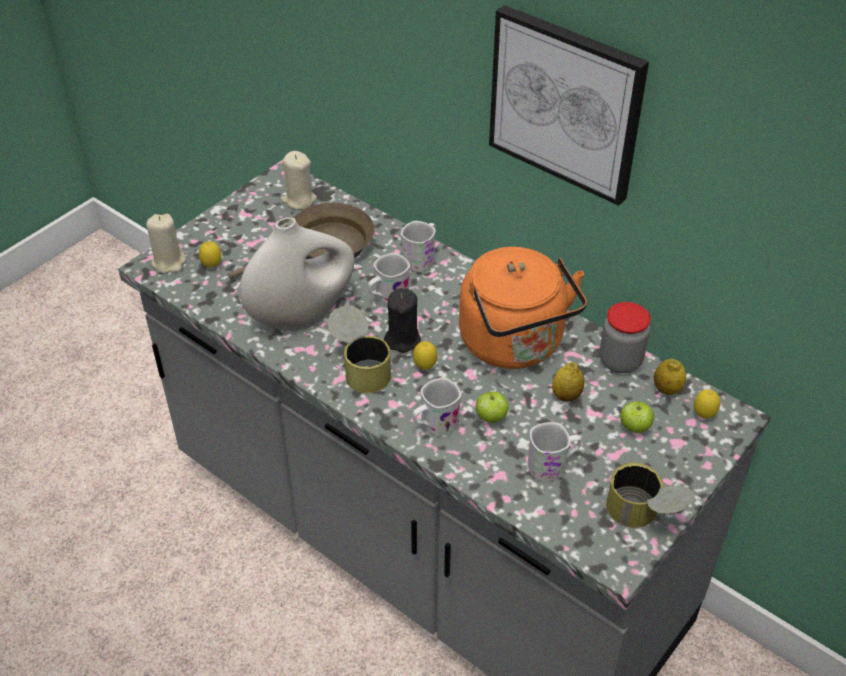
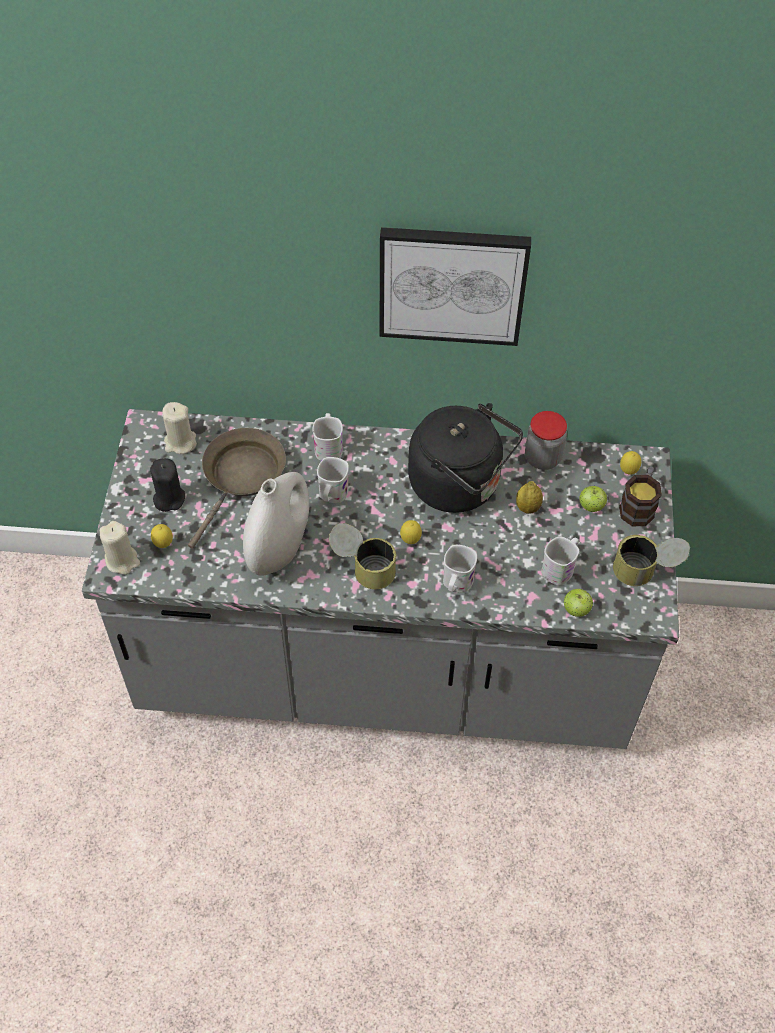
camera: 35 degrees left, 10 degrees up
black candle [384,288,421,353] -> black candle moved to [150,458,185,512]
orange kettle [459,247,587,369] -> black kettle [408,403,523,513]
apple [476,392,508,423] -> apple moved to [564,589,593,617]
lemon [654,359,686,395] -> none
none -> mug [619,466,662,526]

